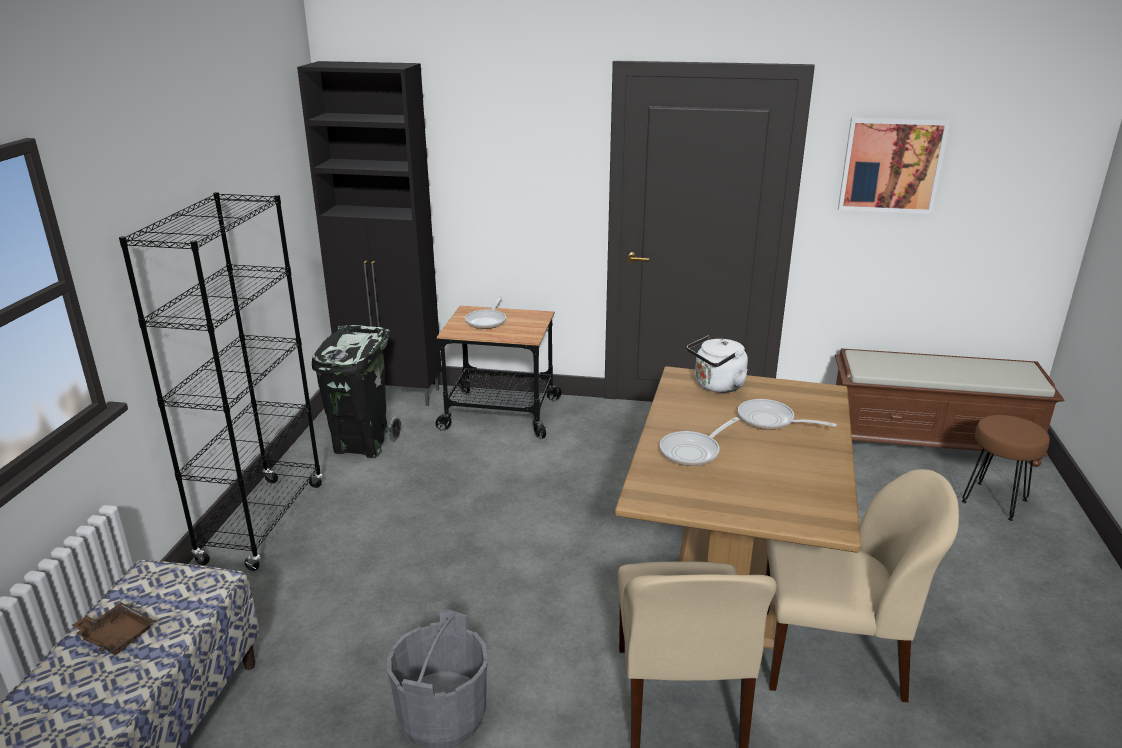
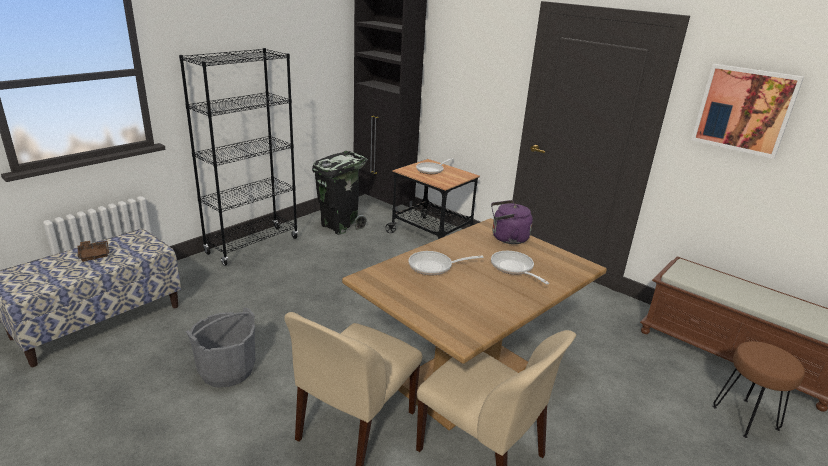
camera: 30 degrees right, 0 degrees up
white kettle [687,335,748,393] -> purple kettle [491,200,533,244]

